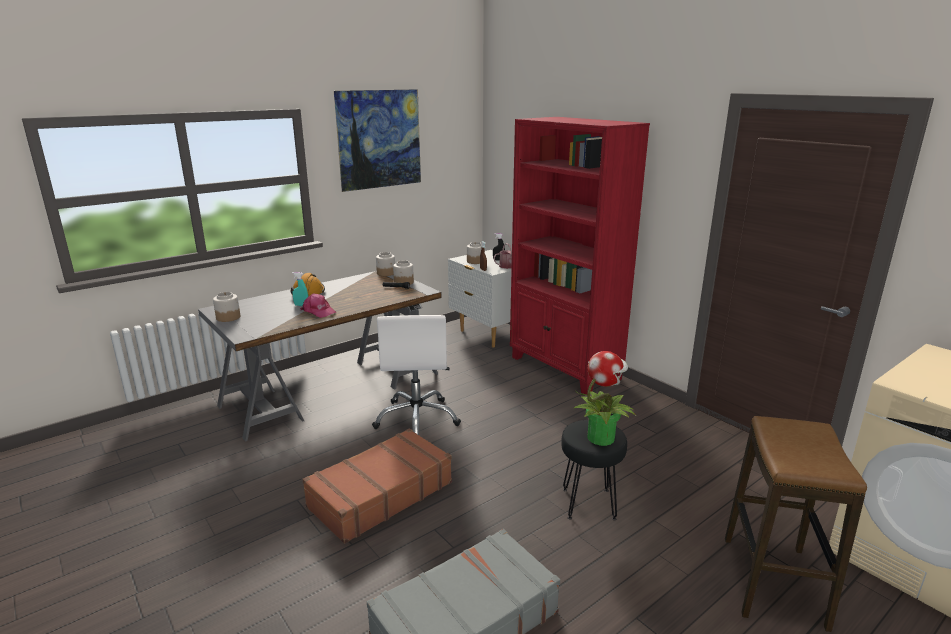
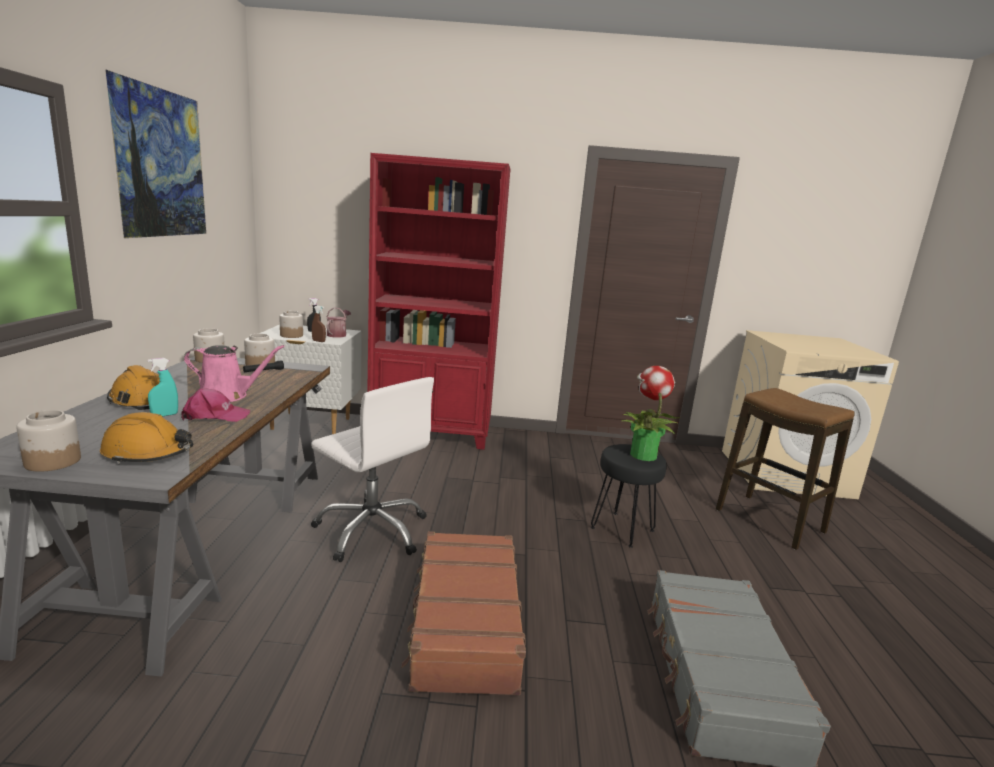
camera: 50 degrees left, 5 degrees down
none -> orange hard hat [100,412,193,464]
none -> pink watering can [184,345,285,402]

